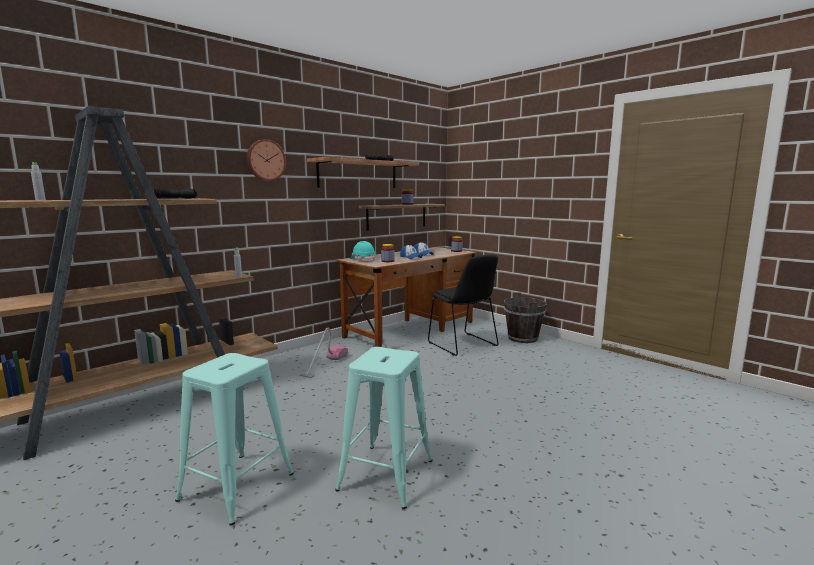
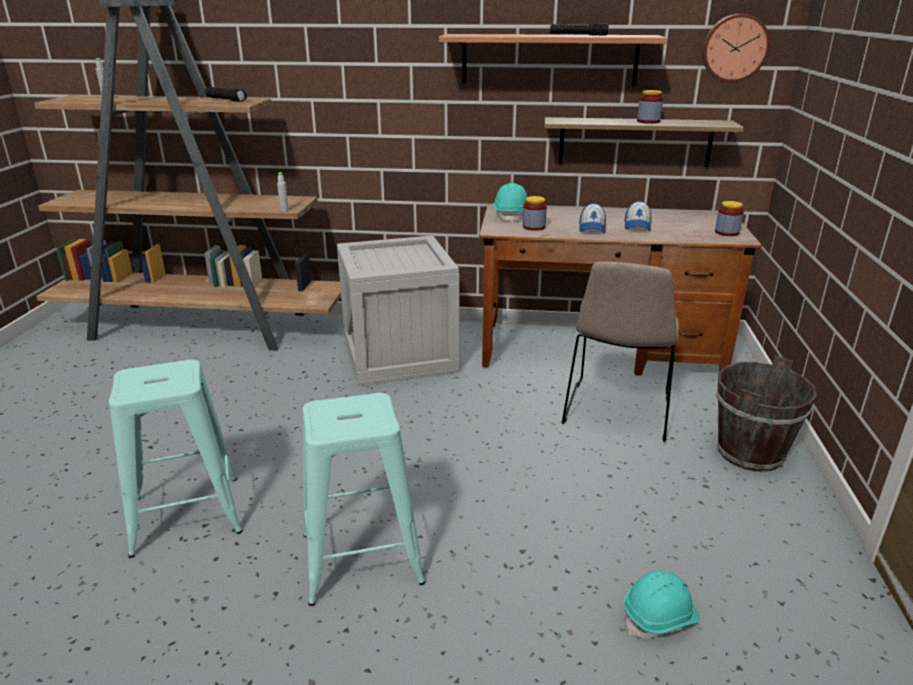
camera: 50 degrees right, 15 degrees up
turquoise stool [175,353,294,526] -> turquoise stool moved to [303,393,425,606]
wall clock [247,139,286,181] -> wall clock moved to [702,14,770,83]
vacuum cleaner [300,328,348,378] -> crate [337,236,459,386]
black chair [428,255,499,356] -> beige chair [562,262,679,442]
none -> turquoise hard hat [624,571,700,638]

